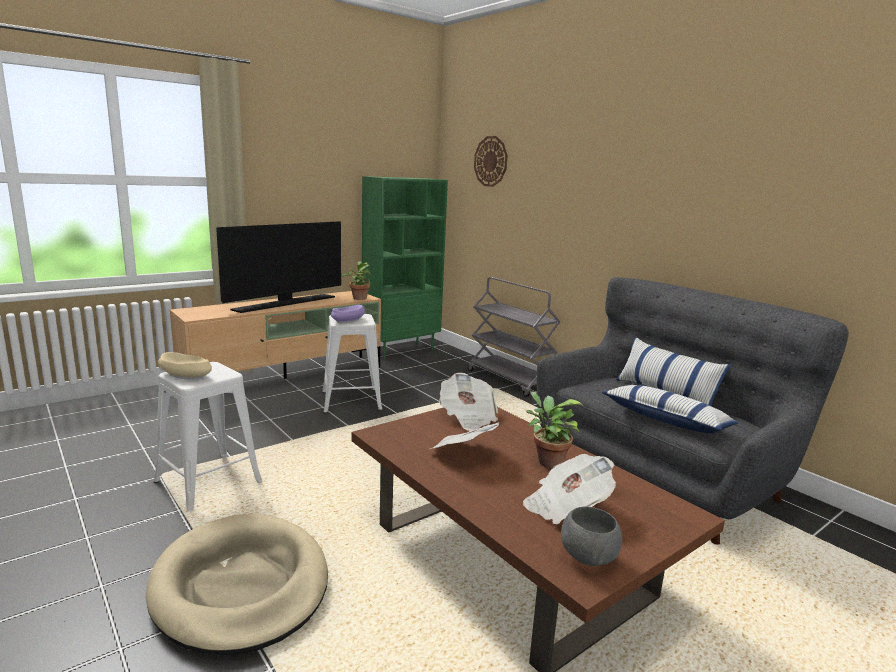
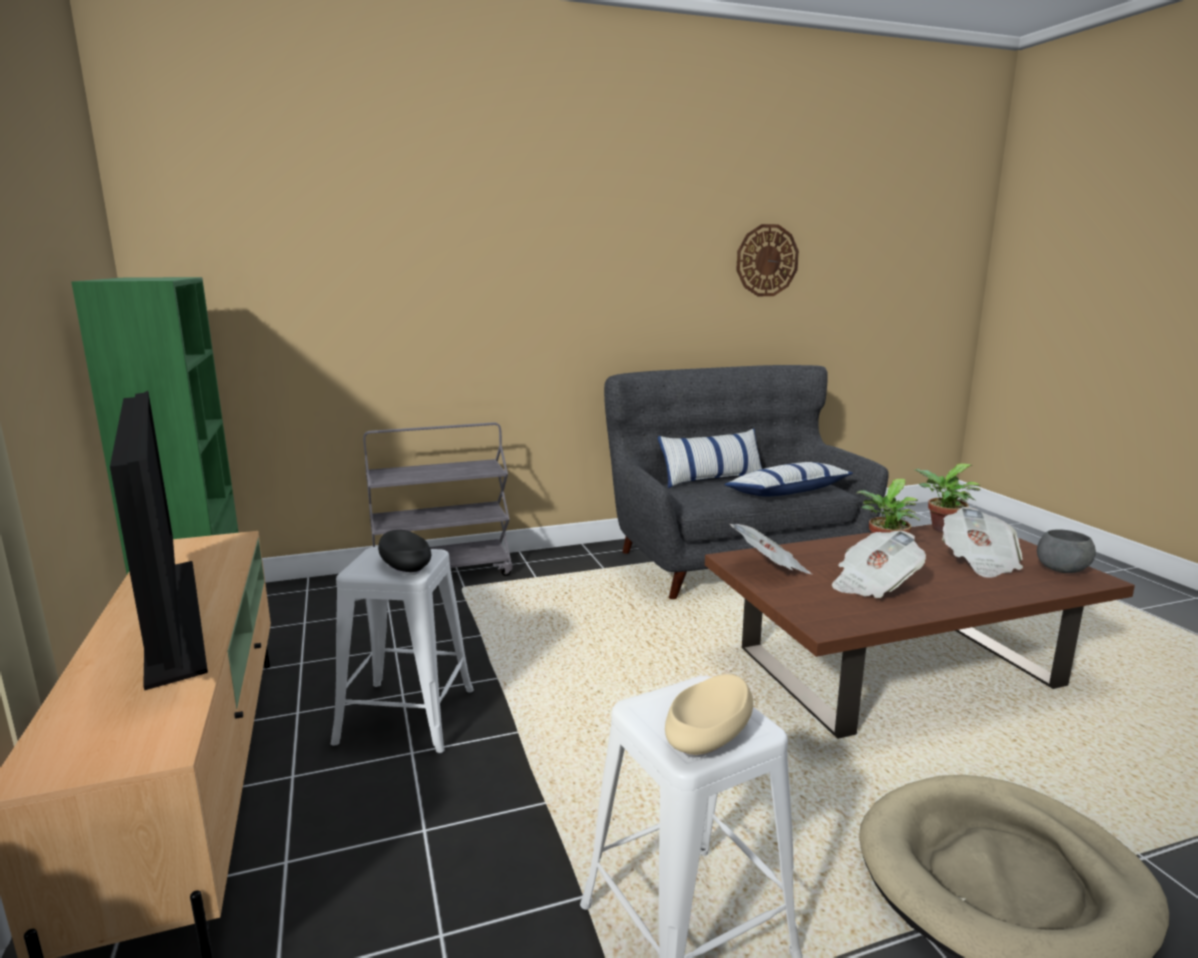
camera: 70 degrees left, 0 degrees up
purple bowl [331,305,365,323] -> black bowl [378,530,431,575]
potted plant [342,261,372,300] -> potted plant moved to [914,464,981,533]
wall clock [474,136,508,187] -> wall clock moved to [736,224,799,296]

